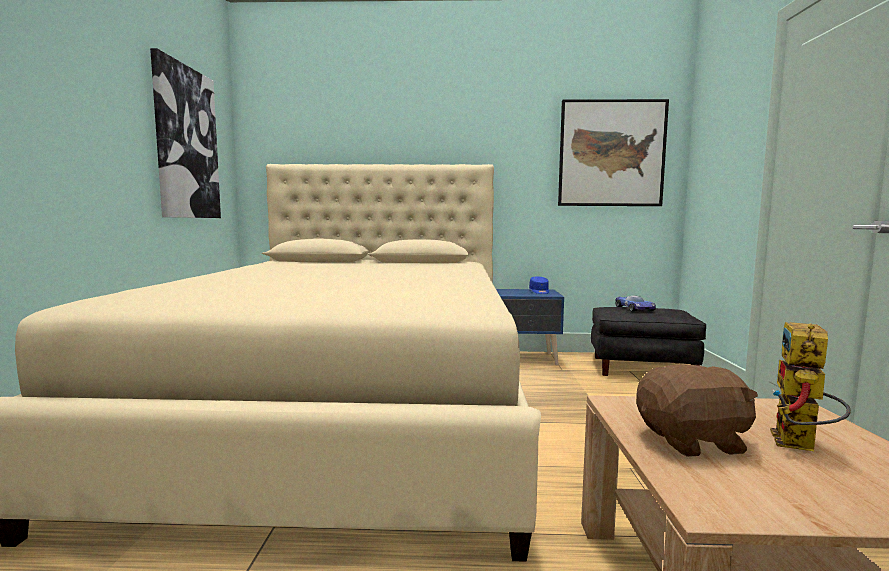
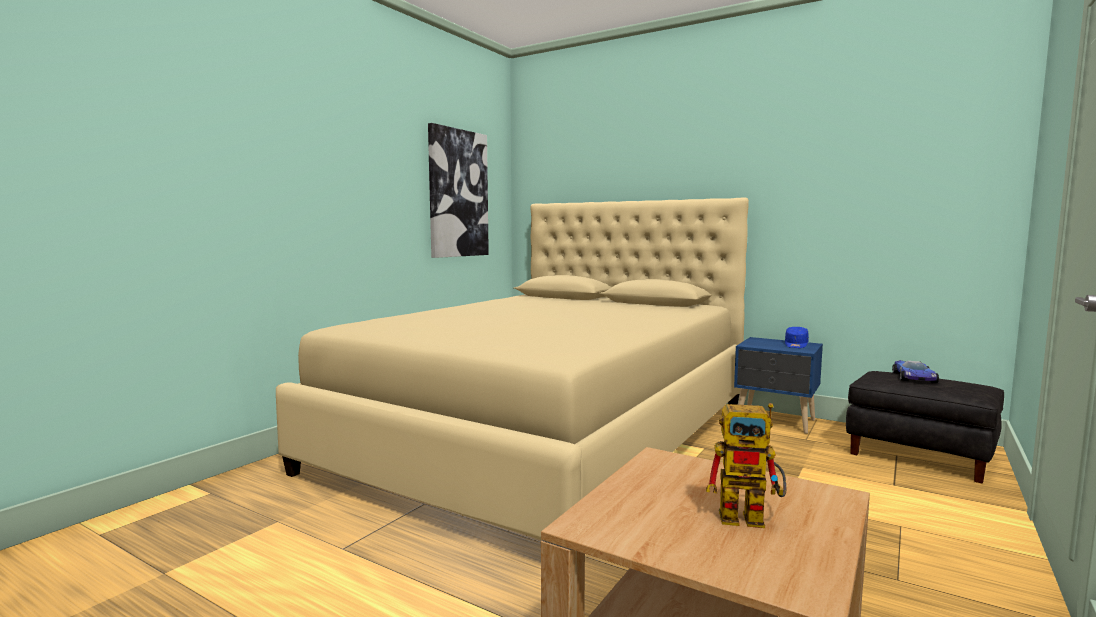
camera: 30 degrees right, 0 degrees up
picture [558,99,669,206] -> none
brown plush toy [636,364,758,457] -> none
toy robot [770,322,851,451] -> toy robot turned 135 degrees counterclockwise [706,403,786,528]

